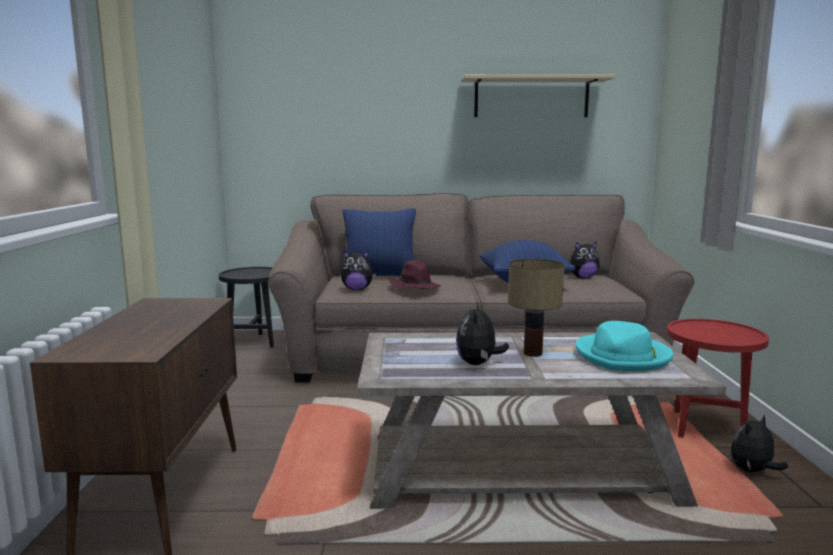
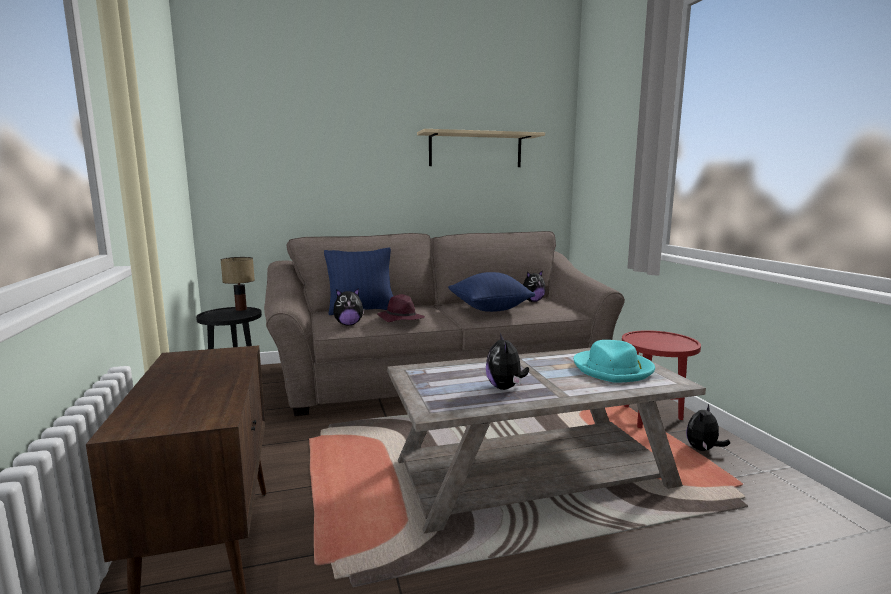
camera: 15 degrees left, 0 degrees up
table lamp [508,259,565,357] -> table lamp moved to [221,257,255,311]

